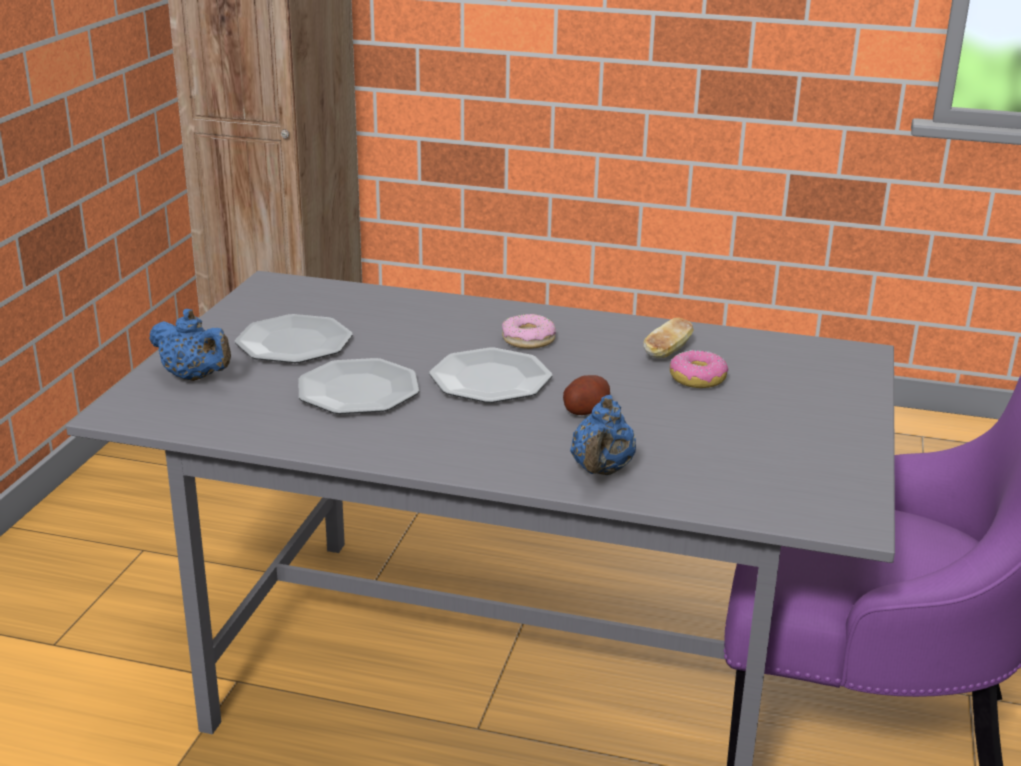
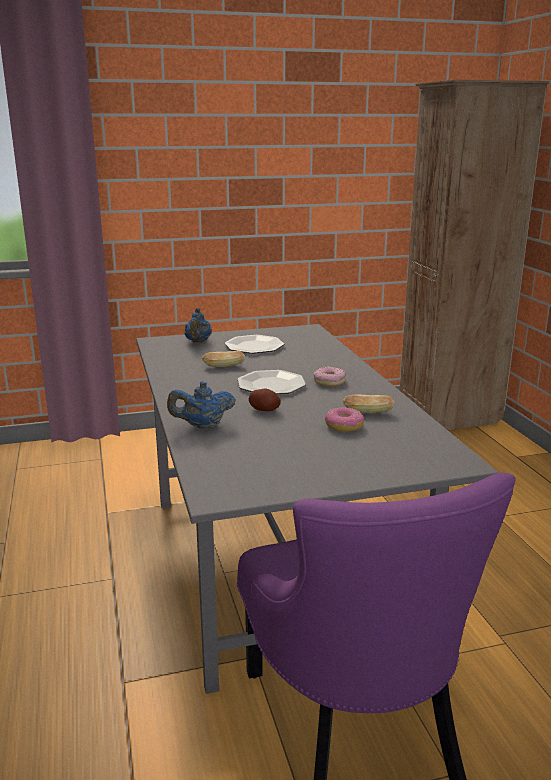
camera: 60 degrees right, 5 degrees down
plate [298,358,419,414] -> bread [202,351,245,367]

